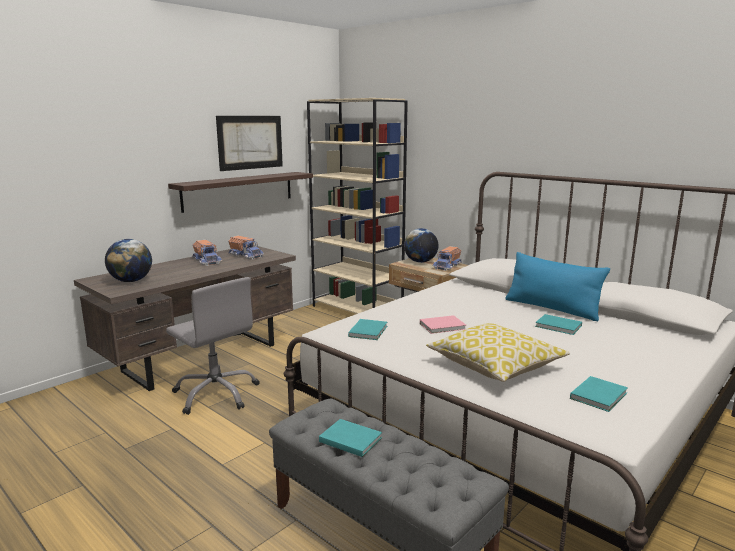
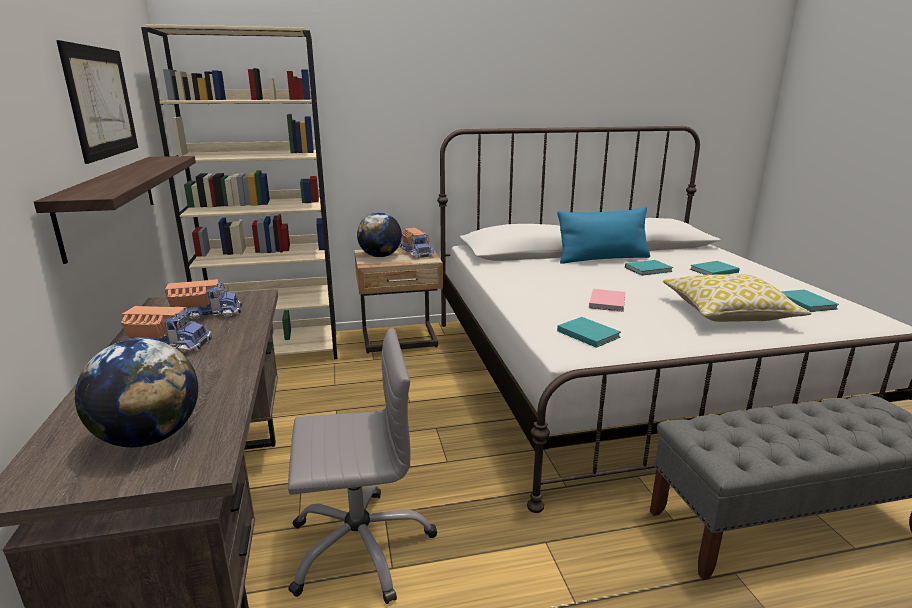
camera: 55 degrees left, 5 degrees up
turquoise book [319,419,382,457] -> turquoise book moved to [690,261,740,275]

